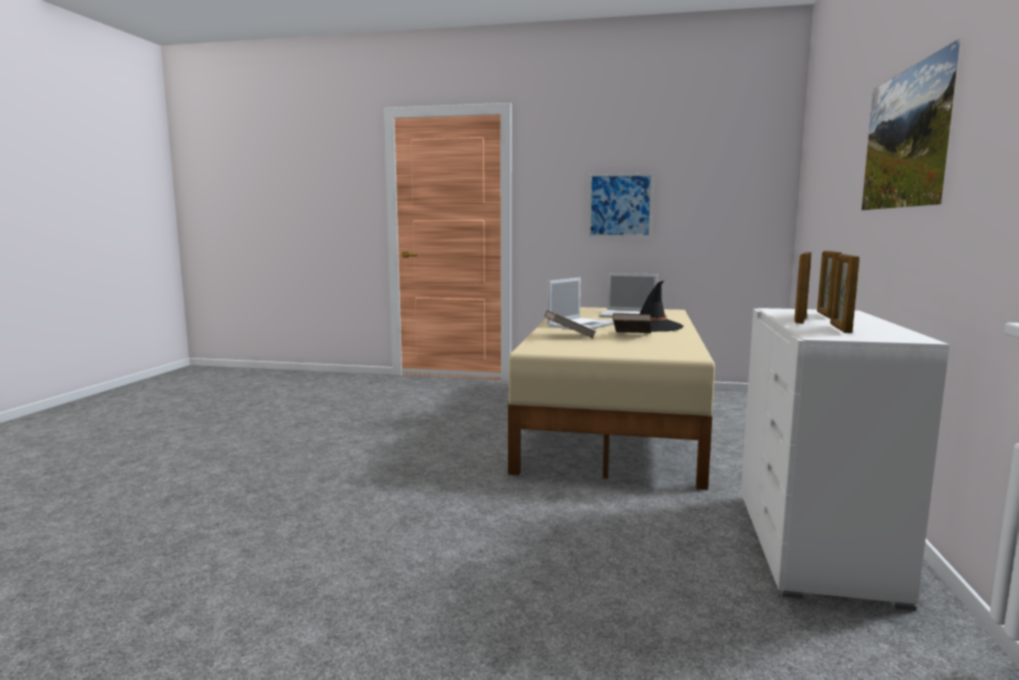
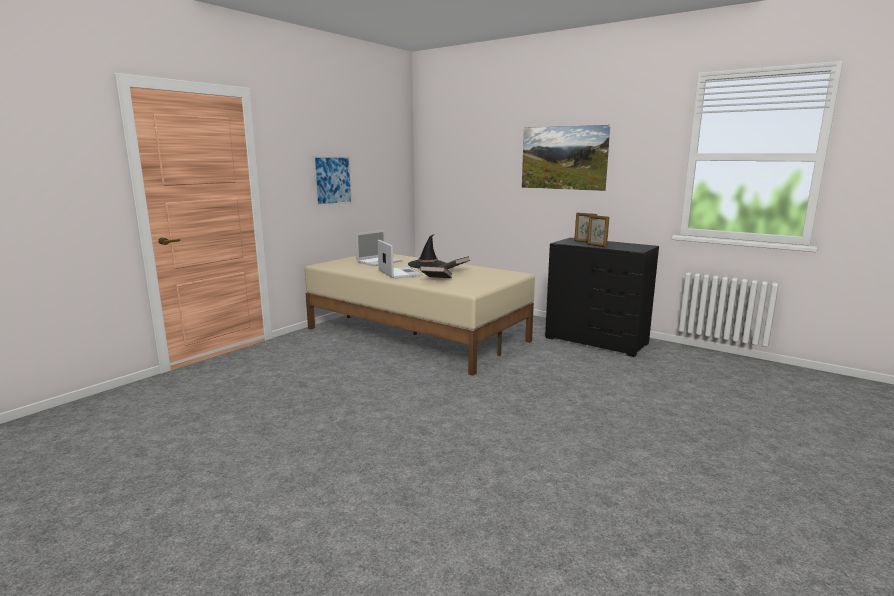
camera: 65 degrees left, 5 degrees up
white dresser [741,308,949,611] -> black dresser [545,238,659,357]
picture frame [830,254,859,333] -> none

